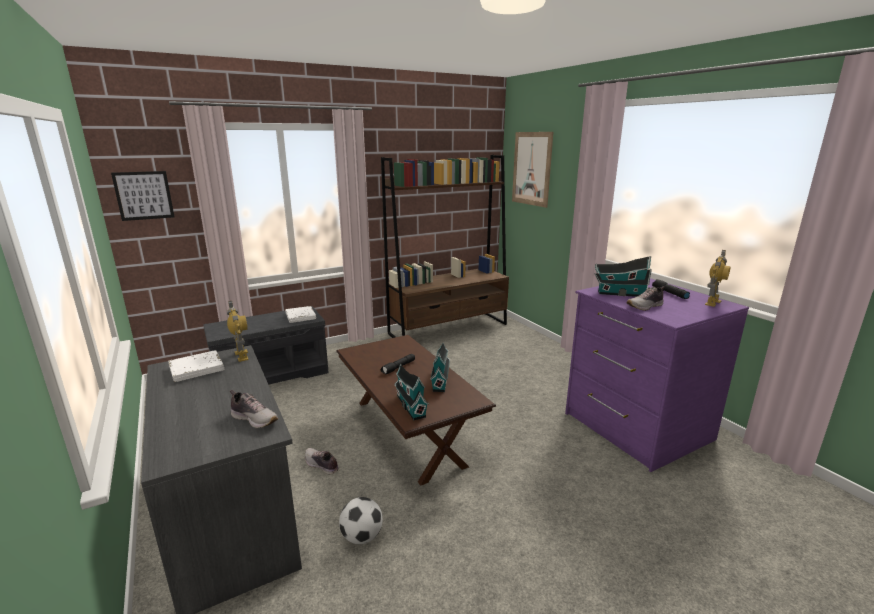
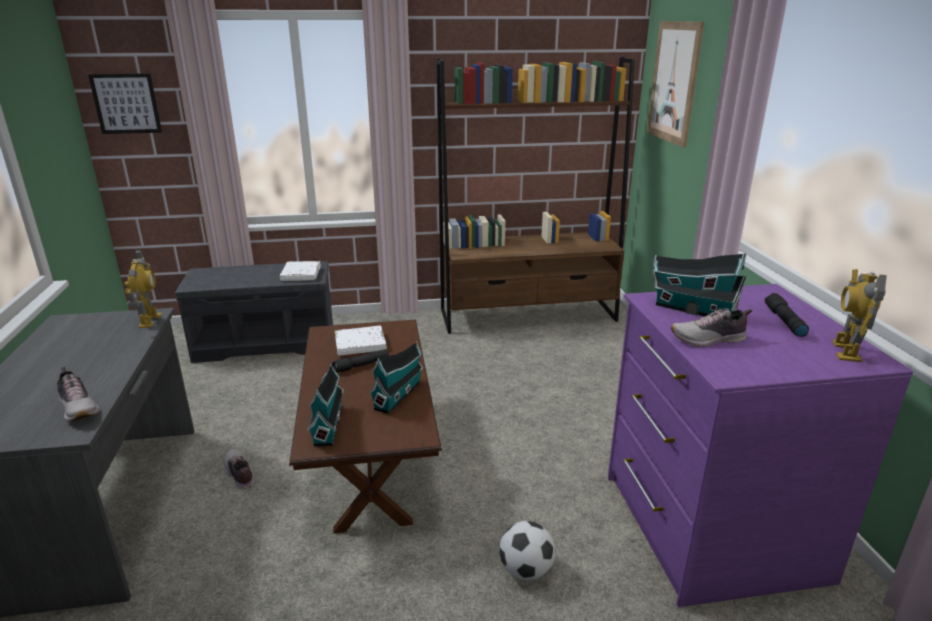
camera: 20 degrees right, 5 degrees up
white book [168,350,224,382] -> white book moved to [335,326,387,356]
football [339,497,383,544] -> football moved to [499,521,555,581]
toy robot [705,250,731,307] -> toy robot turned 135 degrees clockwise [832,269,887,362]

